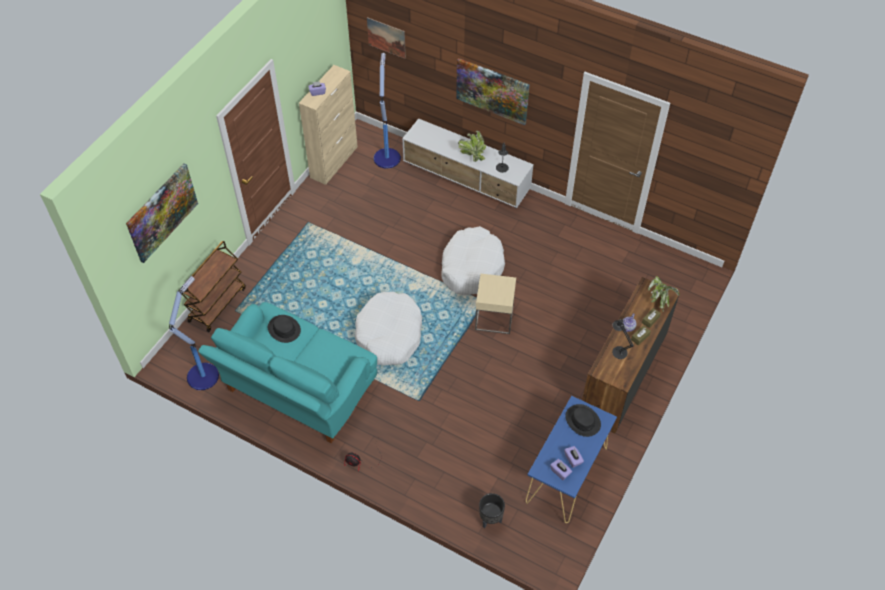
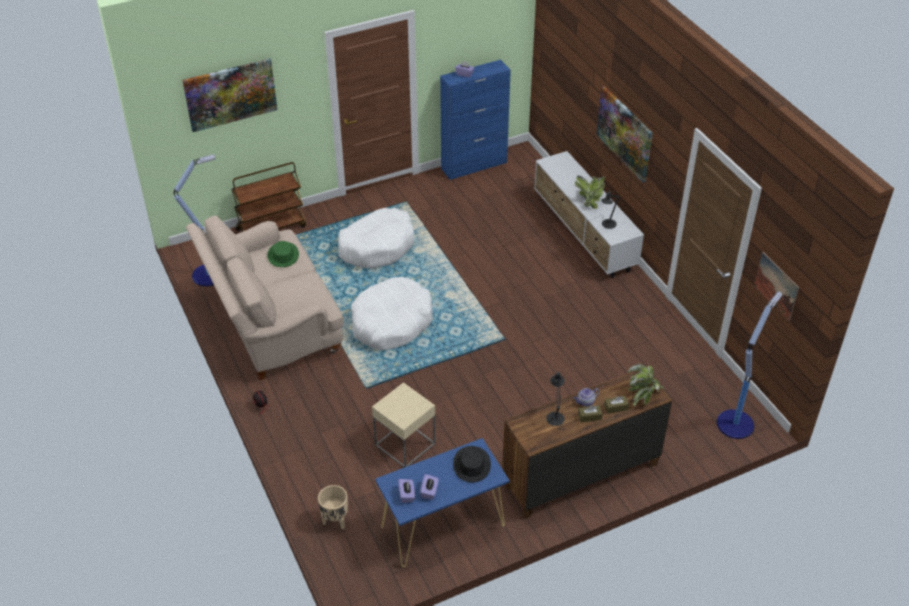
camera: 35 degrees right, 10 degrees down
turquoise sofa [198,302,377,443] -> beige sofa [186,215,343,380]
black hat [268,315,301,343] -> green hat [267,241,299,267]
beige cabinet [299,65,358,185] -> blue cabinet [440,60,511,180]
picture [367,17,406,59] -> picture moved to [754,252,799,321]
floor lamp [374,53,401,168] -> floor lamp moved to [717,292,782,439]
white dog bed [441,226,505,295] -> white dog bed moved to [338,208,414,268]
beige side table [475,274,516,334] -> beige side table moved to [372,382,436,468]
black planter [479,493,505,528] -> beige planter [318,485,348,530]

